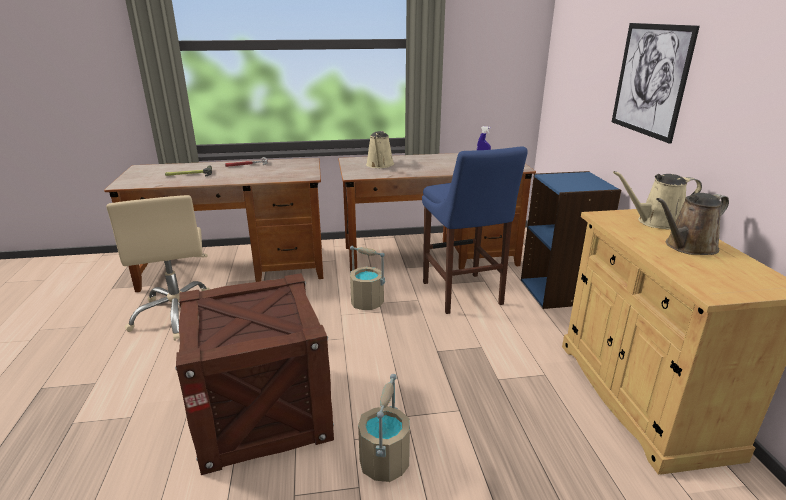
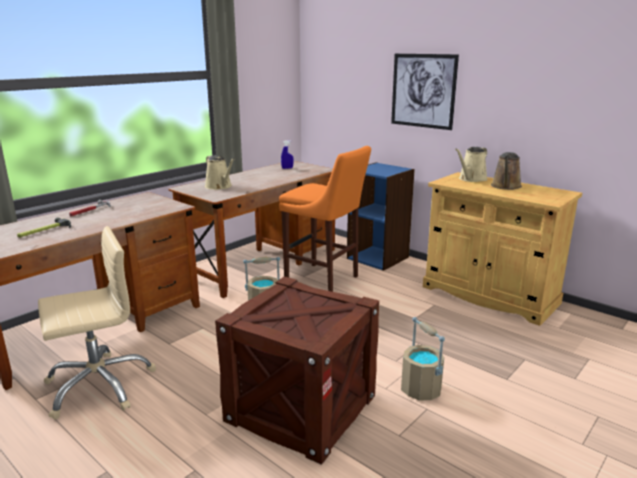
camera: 40 degrees left, 5 degrees down
beige office chair [106,195,210,341] -> beige office chair turned 60 degrees counterclockwise [38,226,156,419]
blue stool [422,147,528,314] -> orange stool [279,146,371,292]

